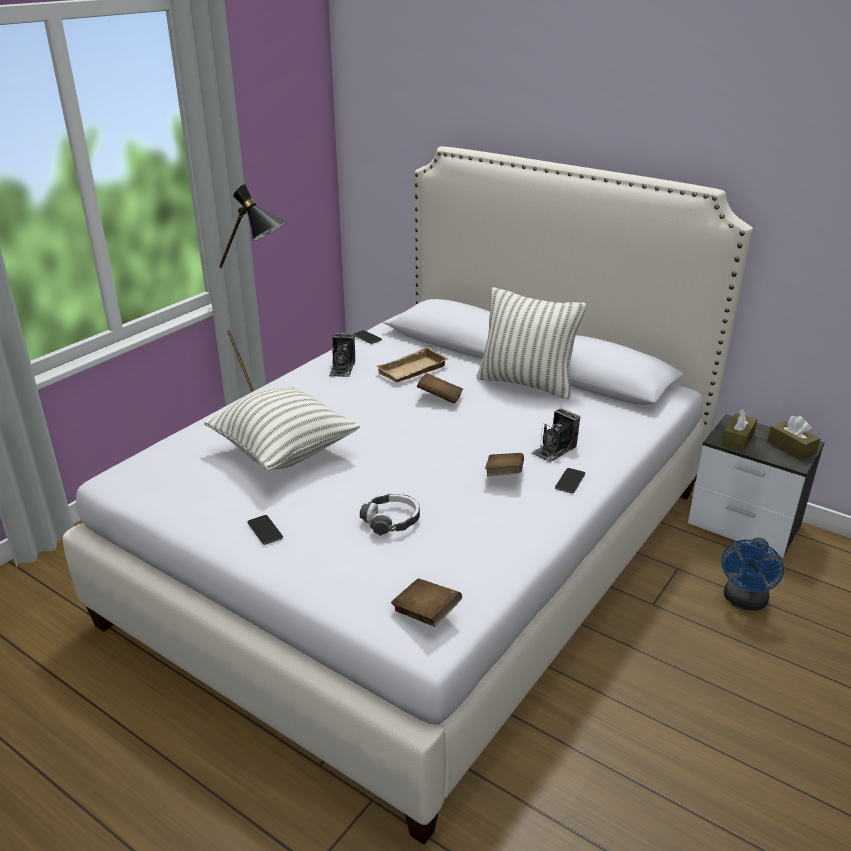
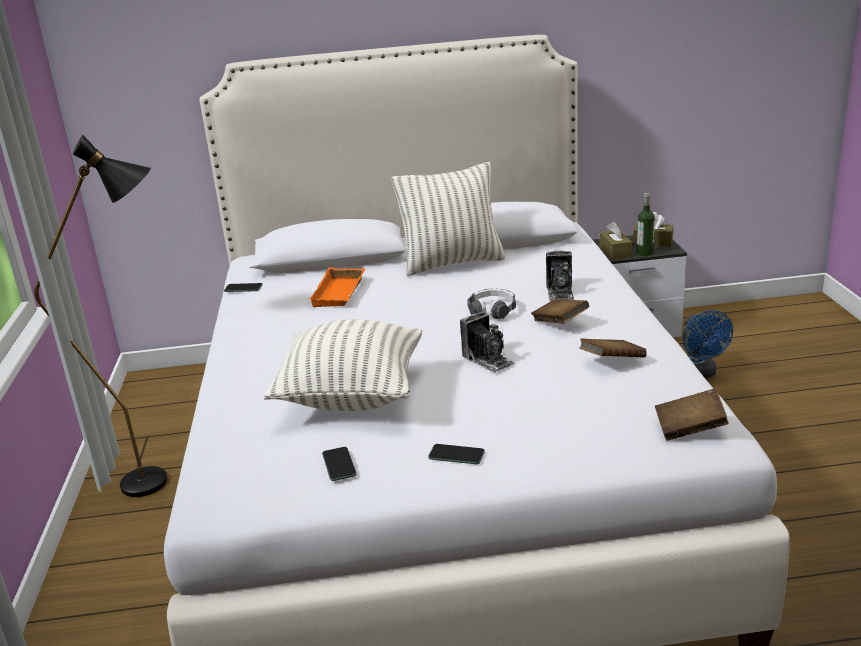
camera: 40 degrees left, 5 degrees down
camera [329,333,355,377] -> camera moved to [460,311,515,373]
headphones [360,494,420,536] -> headphones moved to [467,289,516,319]
beige tray [377,346,449,382] -> orange tray [308,268,365,307]
brown book [417,373,463,404] -> brown book moved to [579,338,647,357]
phone [555,468,585,493] -> phone moved to [322,447,357,481]
none -> bottle [637,193,655,256]

